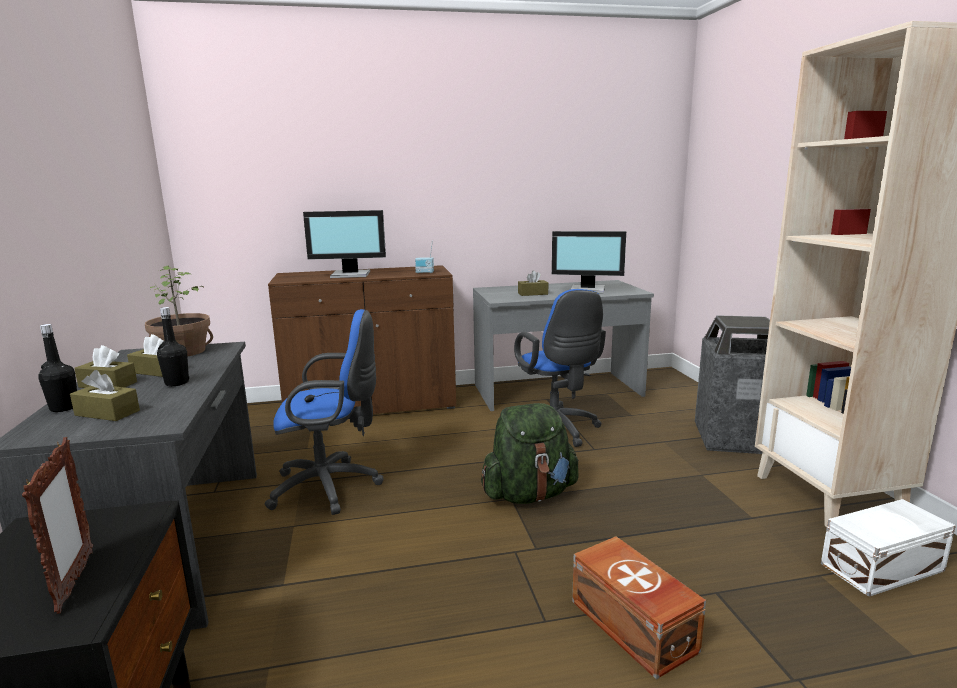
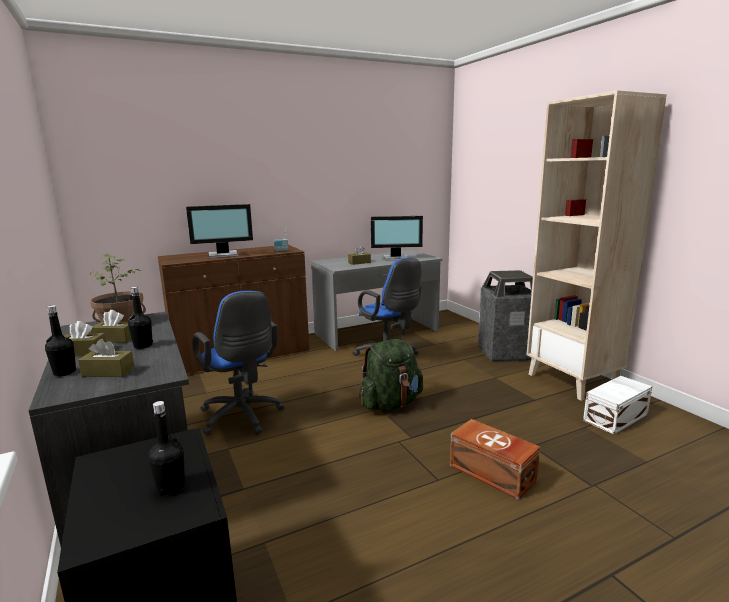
camera: 15 degrees left, 0 degrees up
picture frame [22,437,93,614] -> black bottle [148,401,185,495]
blue office chair [265,309,383,515] -> blue office chair turned 75 degrees clockwise [192,291,284,435]

